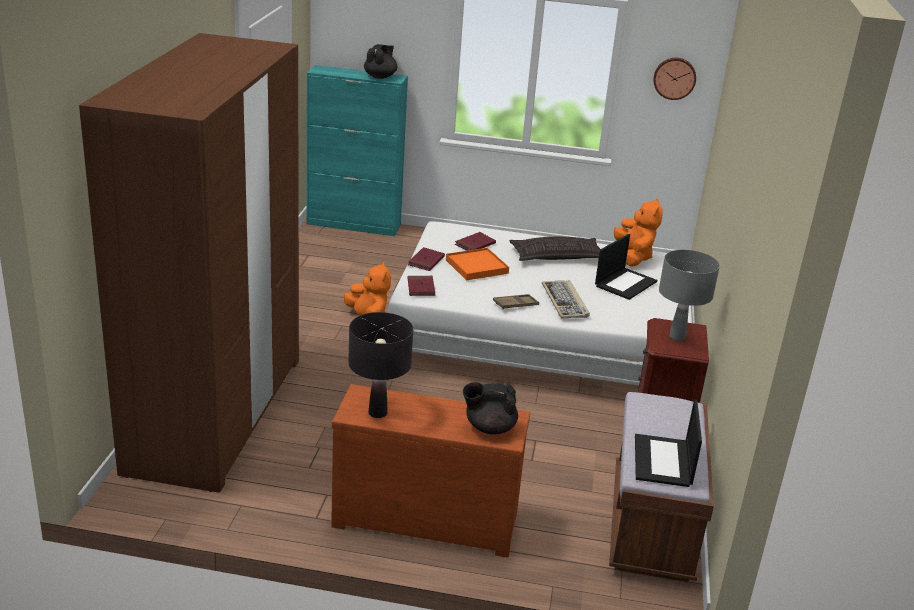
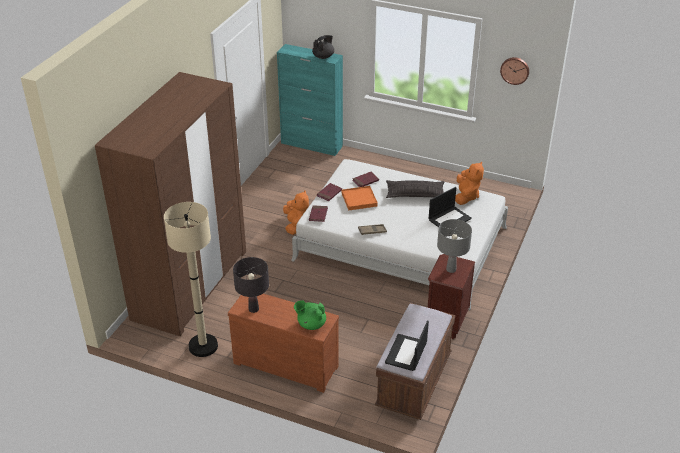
camera: 15 degrees right, 10 degrees up
black teapot [463,382,518,435] -> green teapot [294,300,326,330]
keyboard [542,280,590,319] -> none
none -> beige floor lamp [164,202,218,357]

